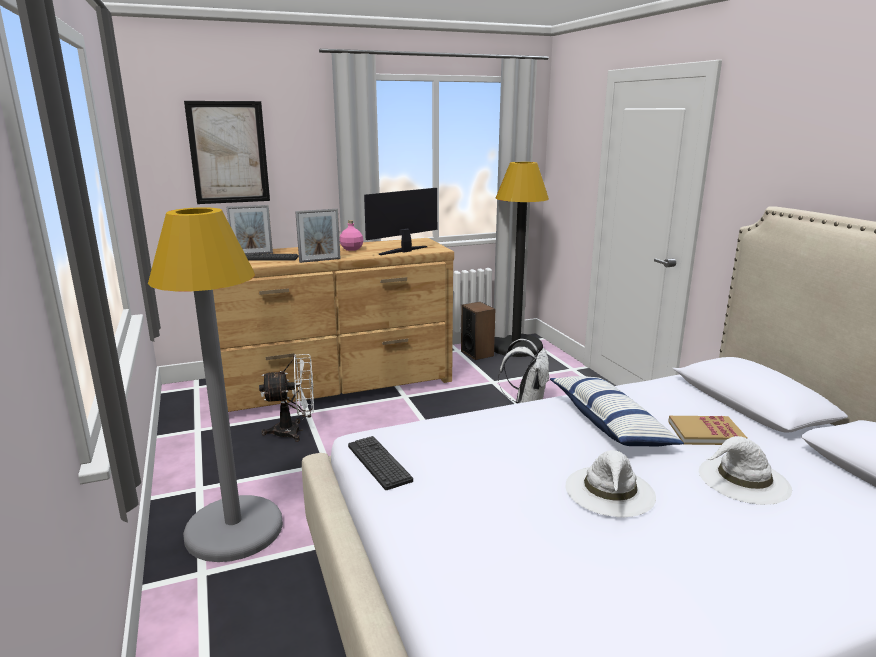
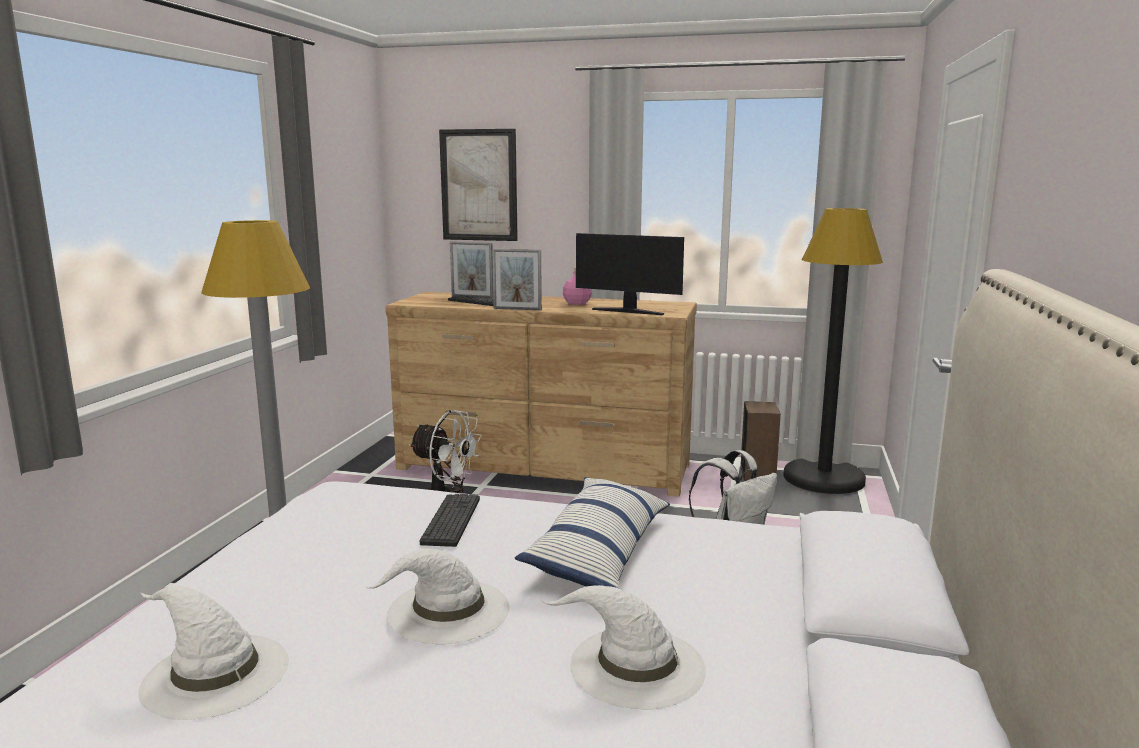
camera: 35 degrees right, 5 degrees down
keyboard [348,436,413,490] -> keyboard moved to [420,494,480,547]
monitor [364,188,437,255] -> monitor turned 150 degrees counterclockwise [576,233,684,315]
book [668,416,748,445] -> none
none -> white hat [138,586,289,720]

